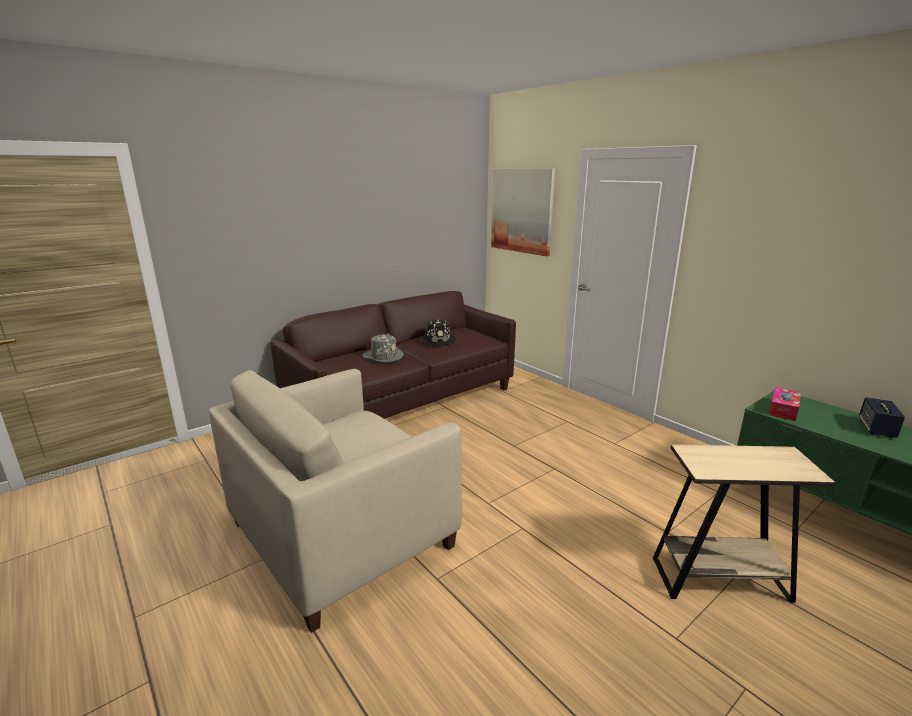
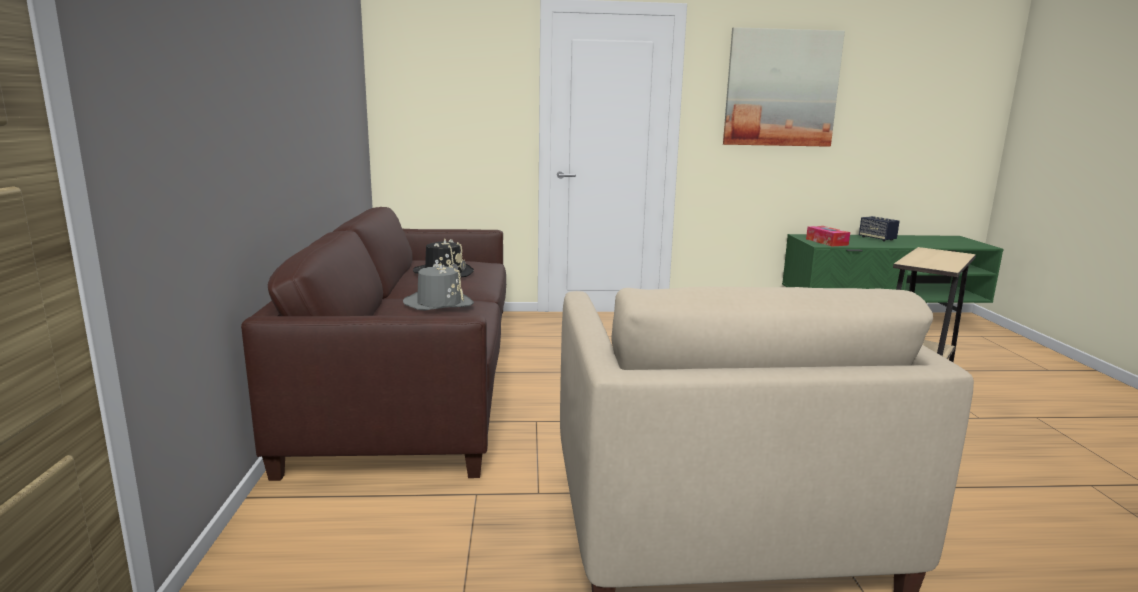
camera: 55 degrees left, 5 degrees down
picture [491,168,555,256] -> picture moved to [723,27,845,147]

